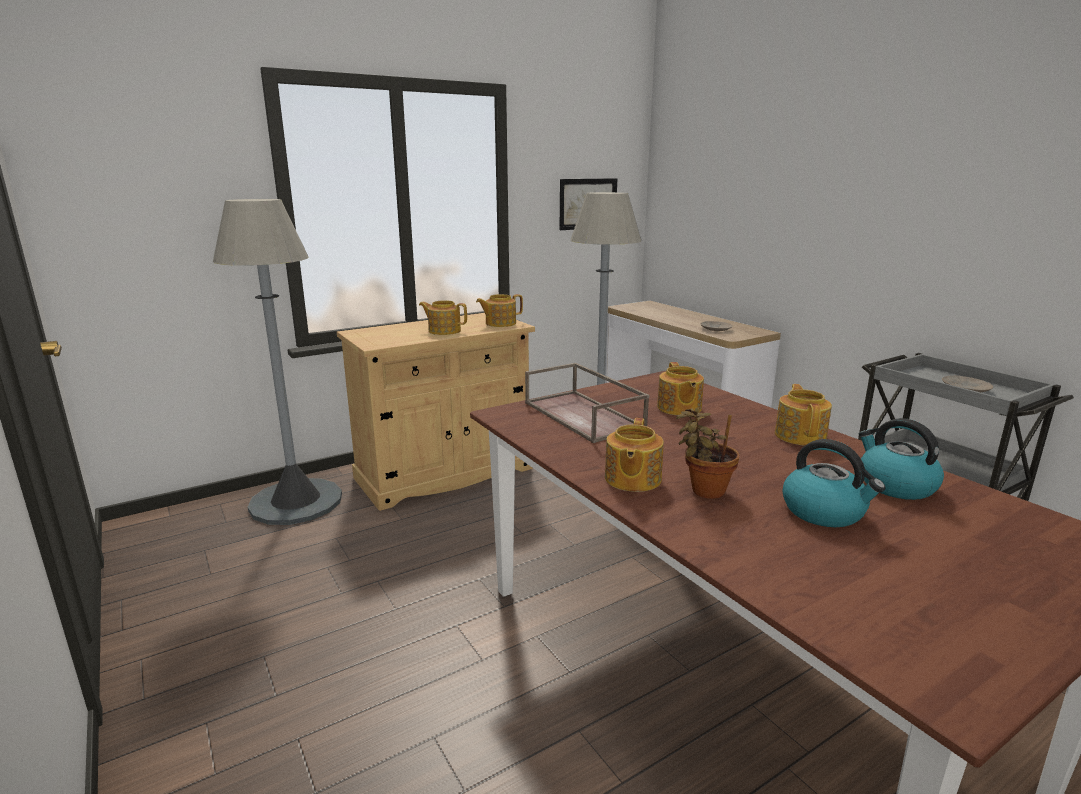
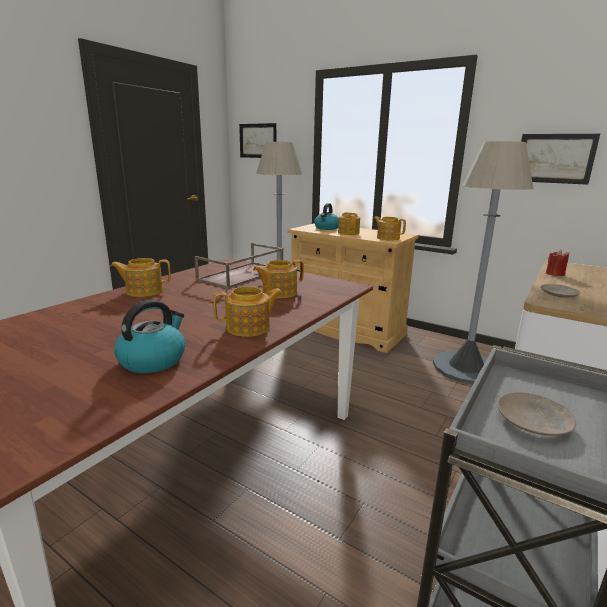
camera: 65 degrees right, 0 degrees up
potted plant [676,407,739,499] -> none
kettle [783,439,885,527] -> kettle moved to [314,203,339,230]
none -> picture [239,123,276,158]
none -> red candle [546,250,569,276]

